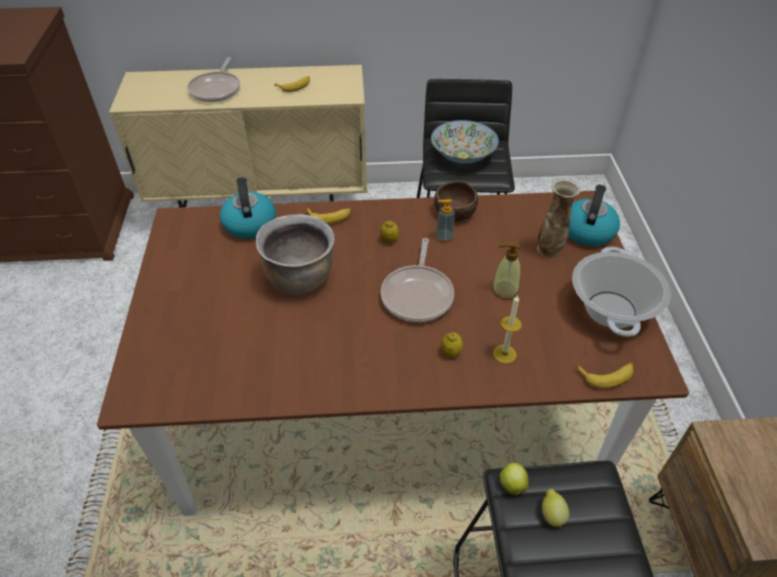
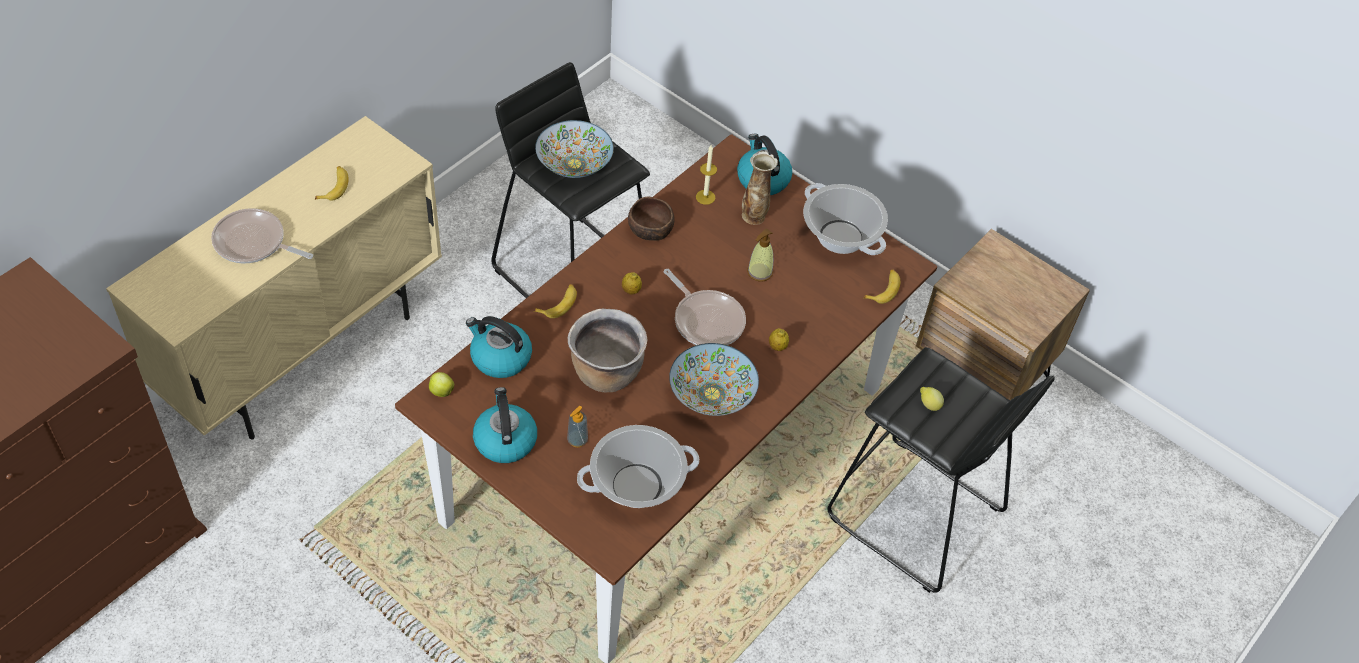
camera: 50 degrees left, 5 degrees up
frying pan [187,57,240,102] -> frying pan turned 150 degrees clockwise [211,208,313,264]
soap dispenser [436,199,455,242] -> soap dispenser moved to [567,406,588,447]
candle [493,295,522,364] -> candle moved to [696,145,717,205]
apple [500,463,529,495] -> apple moved to [429,372,454,397]
none -> kettle [473,387,537,463]
none -> cooking pot [577,425,699,508]
none -> bowl [669,343,759,416]

